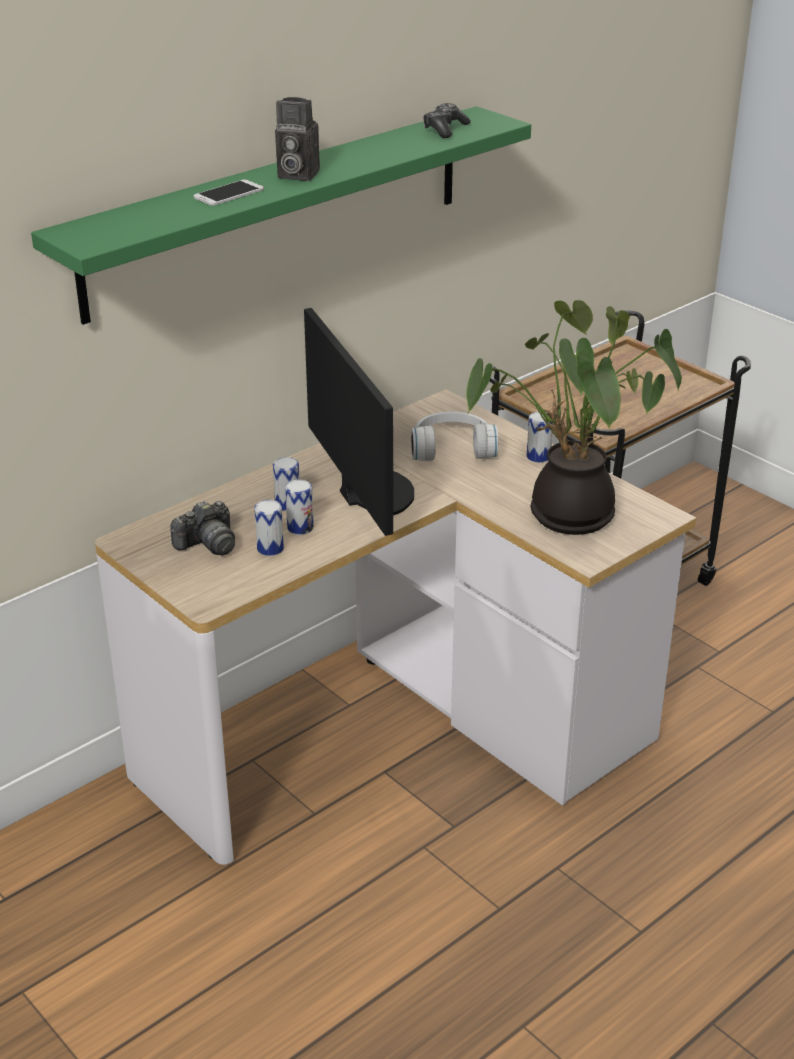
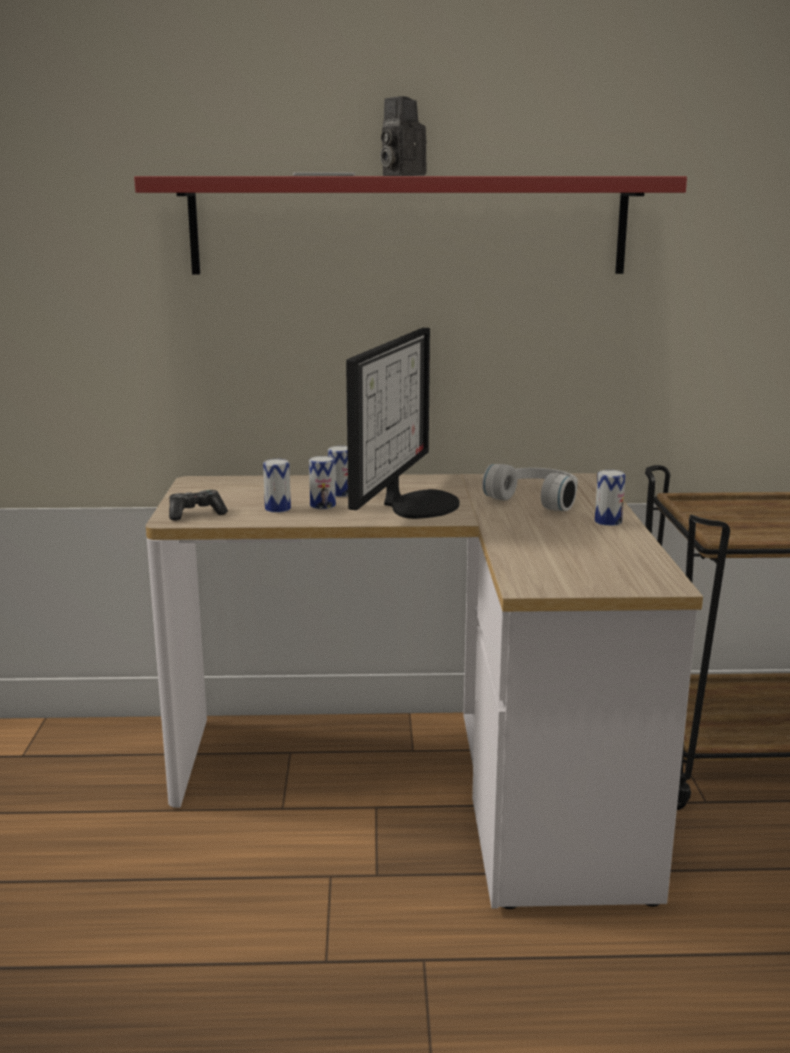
camera: 40 degrees right, 15 degrees down
green shelf [31,106,531,325] -> red shelf [134,176,687,275]
camera [170,501,235,556] -> none
game controller [423,103,471,138] -> game controller moved to [169,490,228,521]
potted plant [466,300,682,535] -> none

